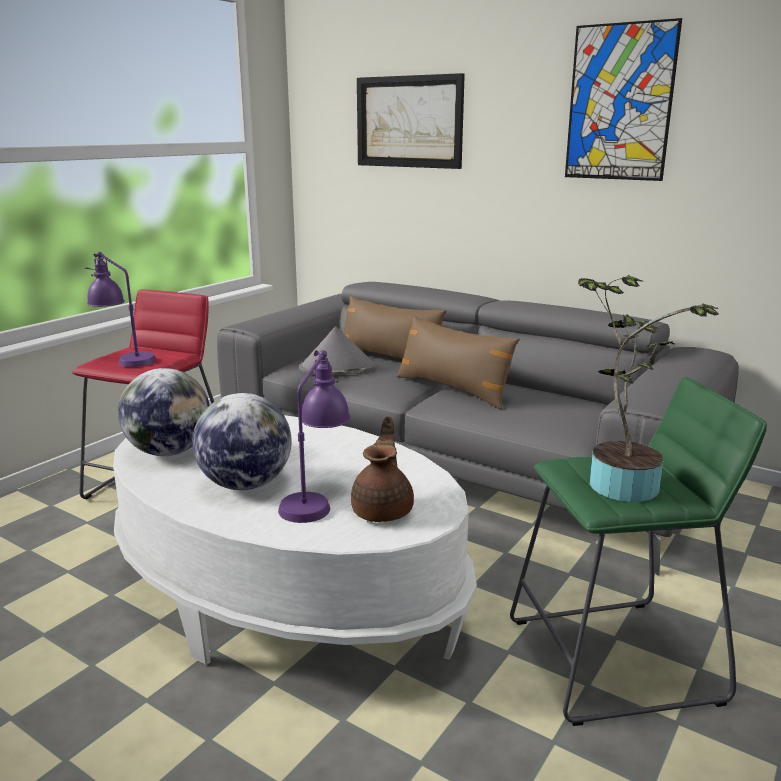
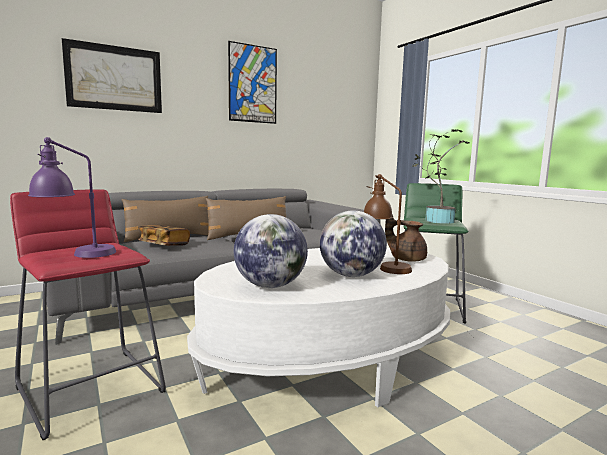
camera: 65 degrees left, 10 degrees down
purple table lamp [278,350,351,523] -> brown table lamp [364,174,412,274]
grey hat [299,326,377,375] -> book [138,225,190,246]

